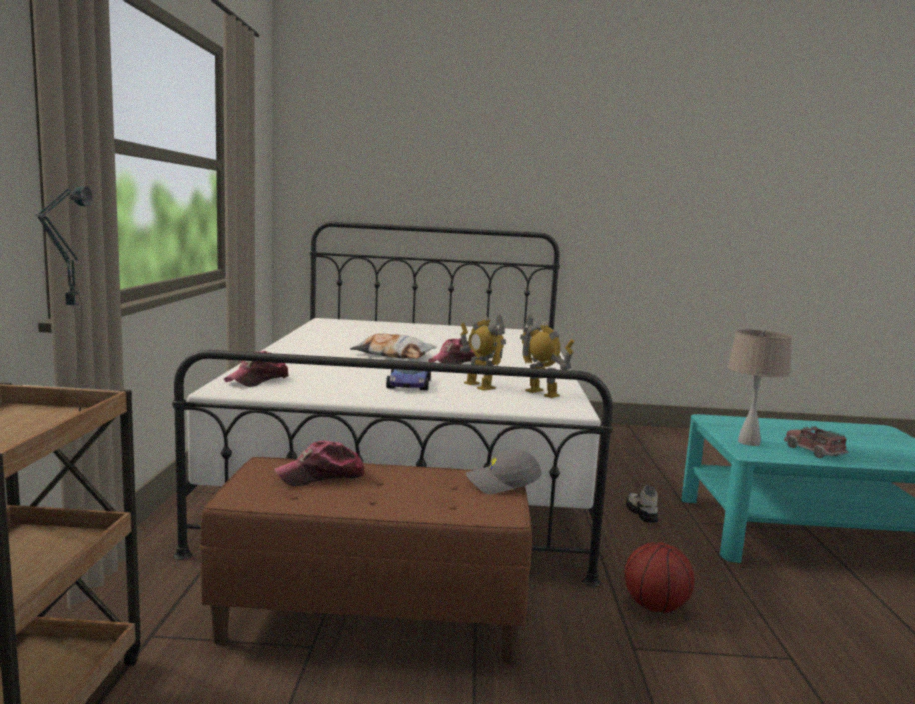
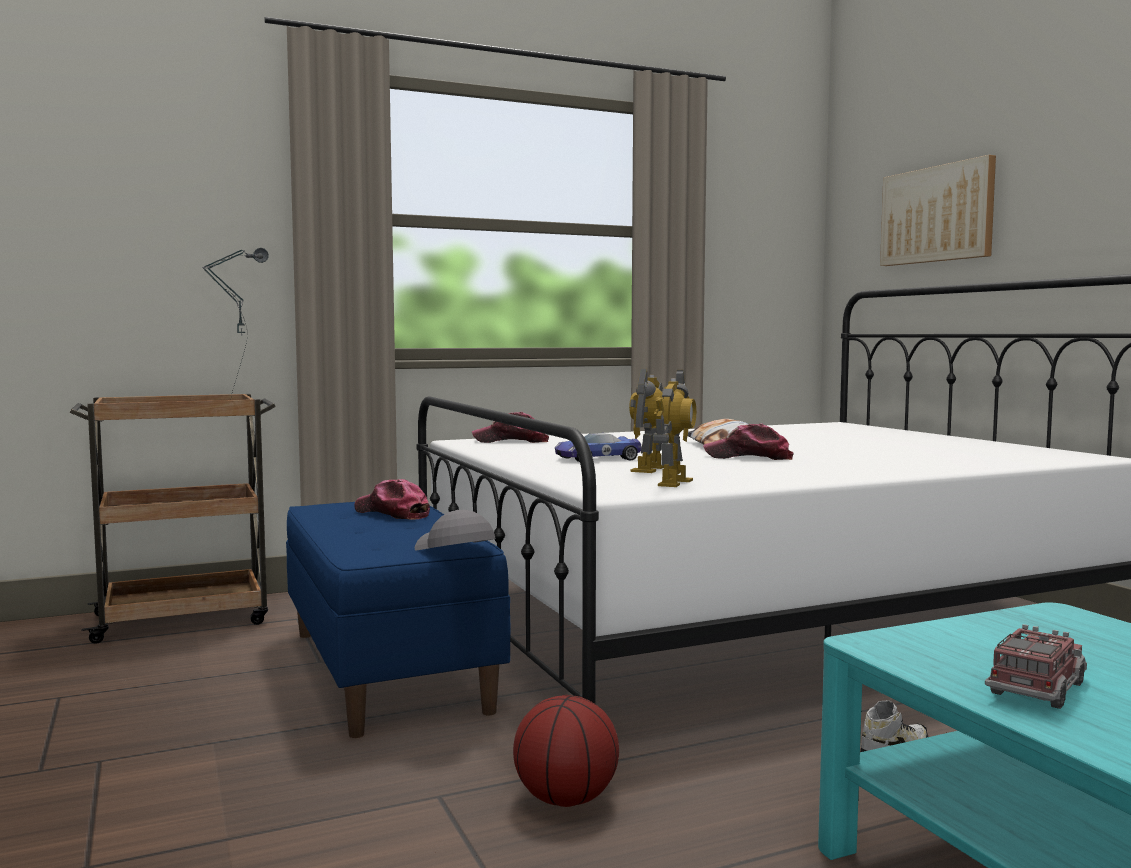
camera: 65 degrees right, 5 degrees down
brown bench [200,457,532,664] -> blue bench [286,502,511,738]
beige table lamp [728,329,792,446] -> none
none -> picture [880,155,996,266]

